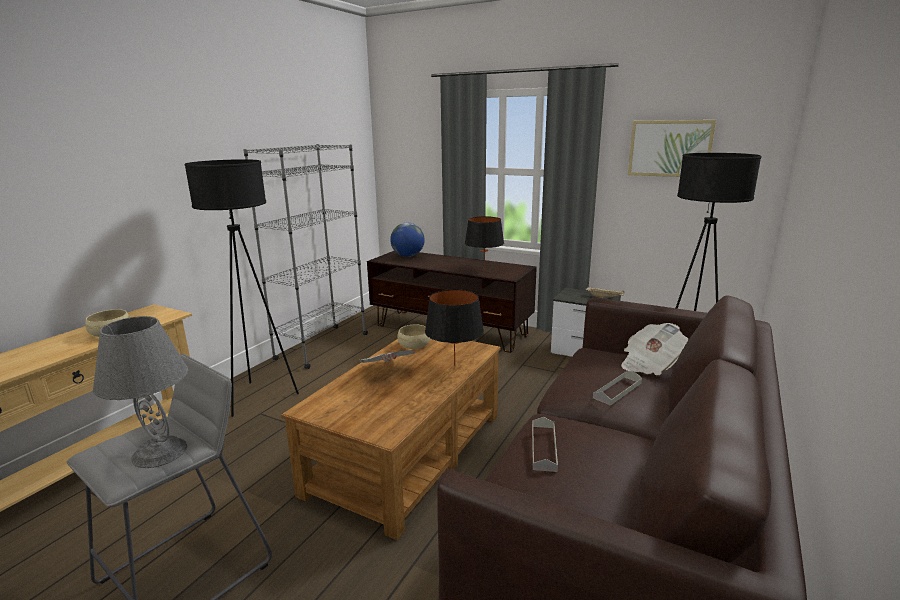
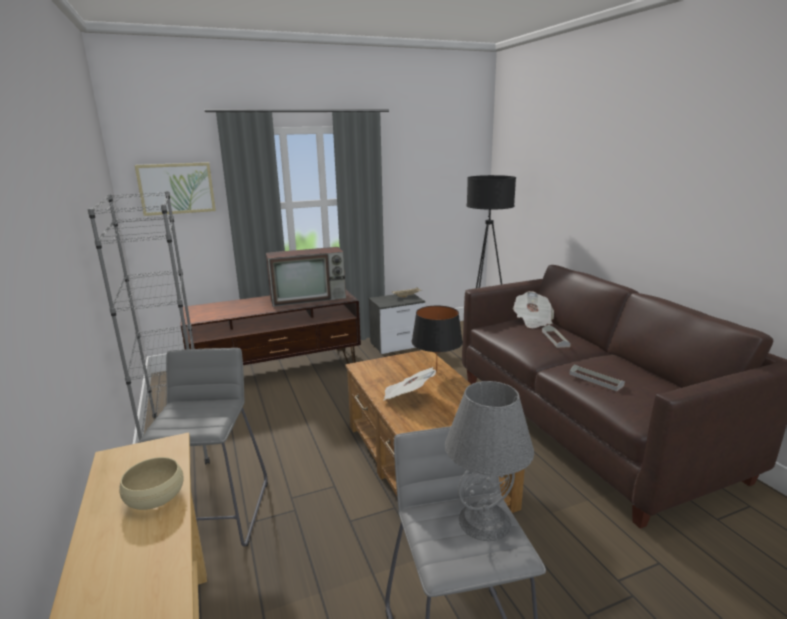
camera: 50 degrees left, 0 degrees up
black floor lamp [184,159,299,417] -> grey stool [138,348,268,547]
globe [390,223,425,257] -> none
beige bowl [397,325,431,349] -> none
black table lamp [465,216,504,268] -> television [266,247,346,307]
picture [628,120,716,177] -> picture moved to [135,162,216,216]

